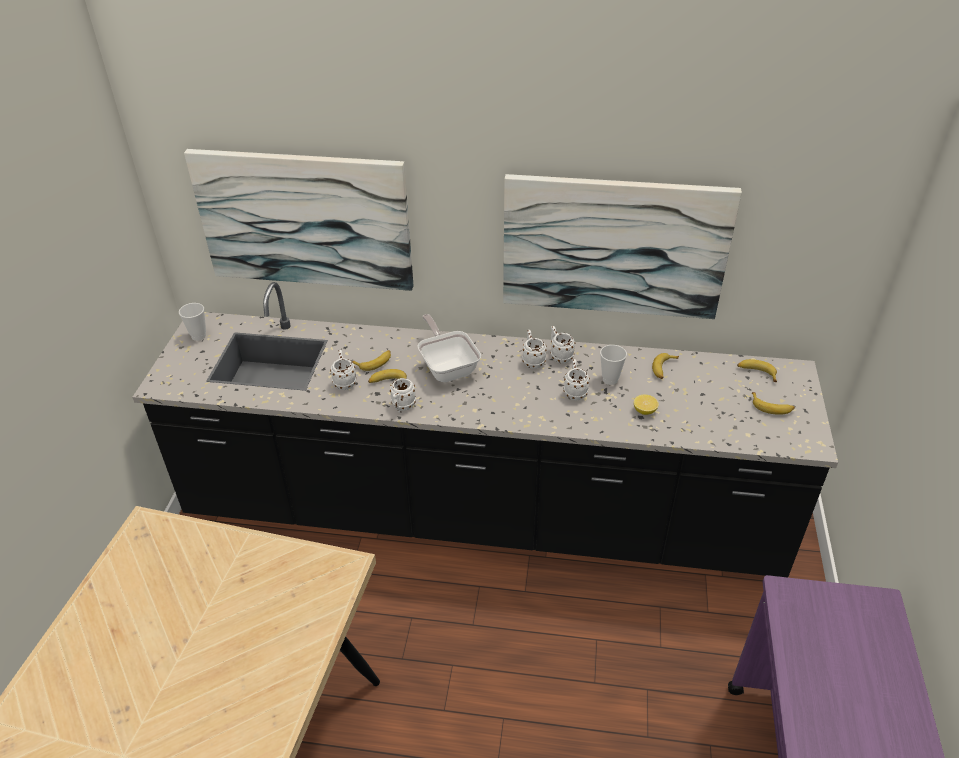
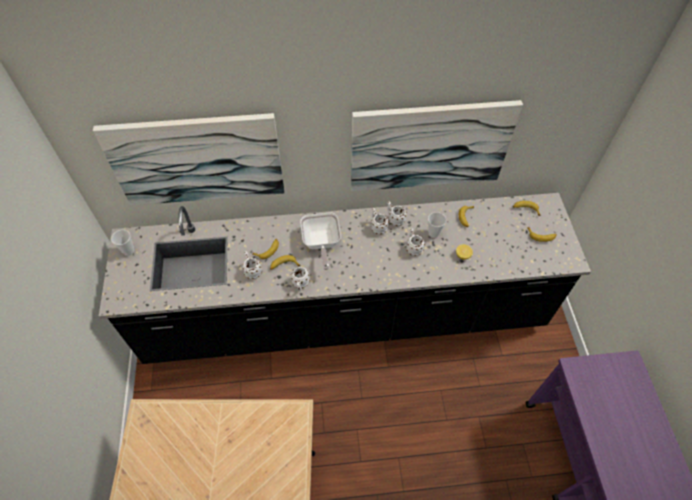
camera: 15 degrees left, 15 degrees up
frying pan [418,314,481,382] -> frying pan turned 150 degrees counterclockwise [300,213,341,270]

